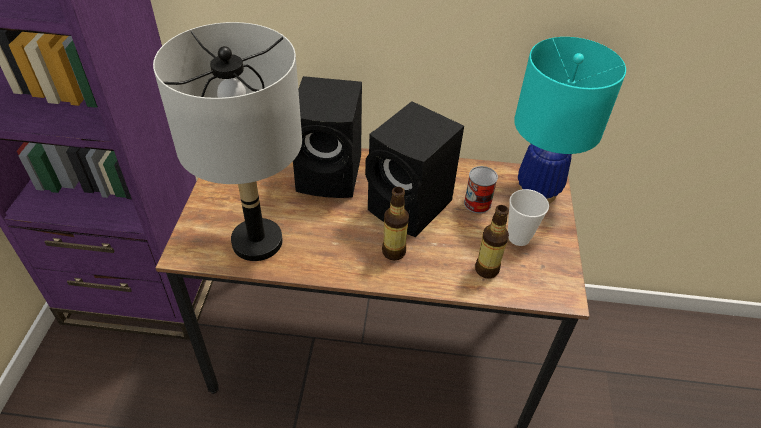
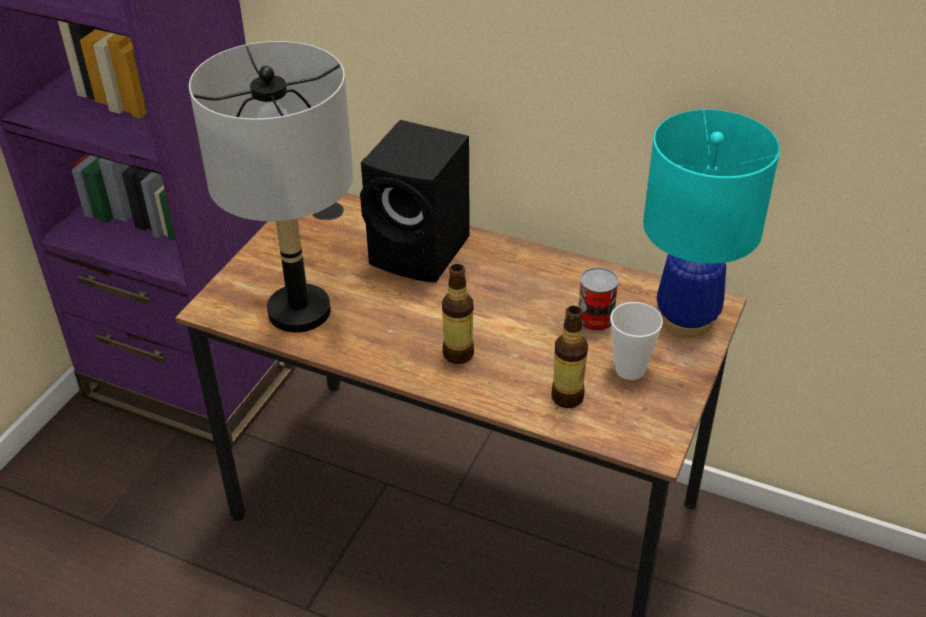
camera: 20 degrees right, 5 degrees down
black speaker [365,101,464,237] -> none

